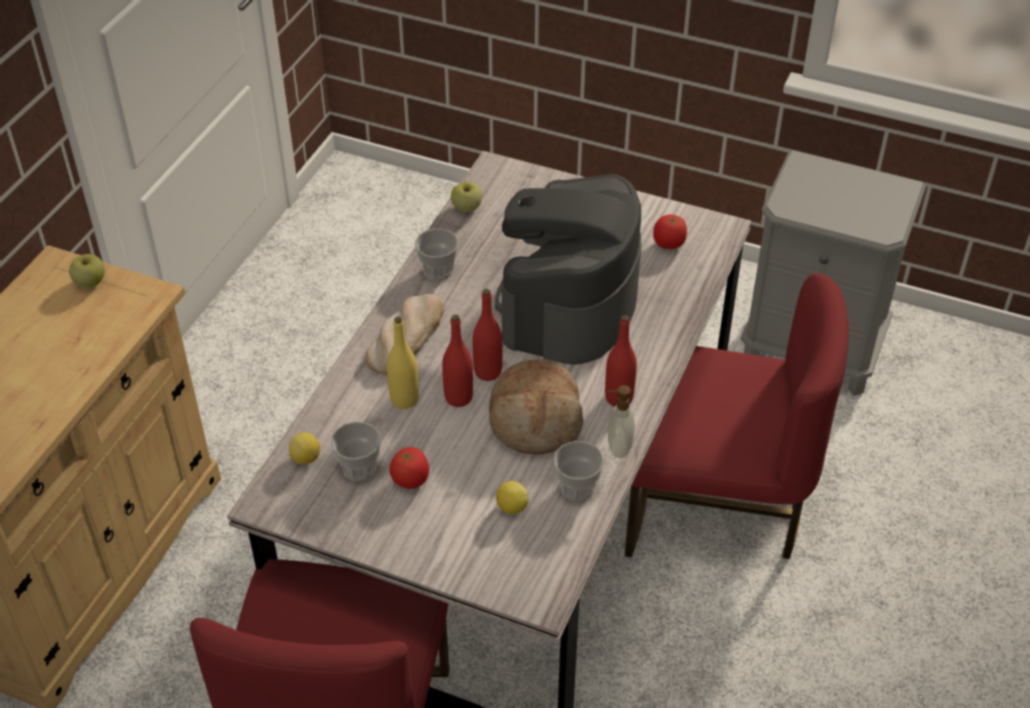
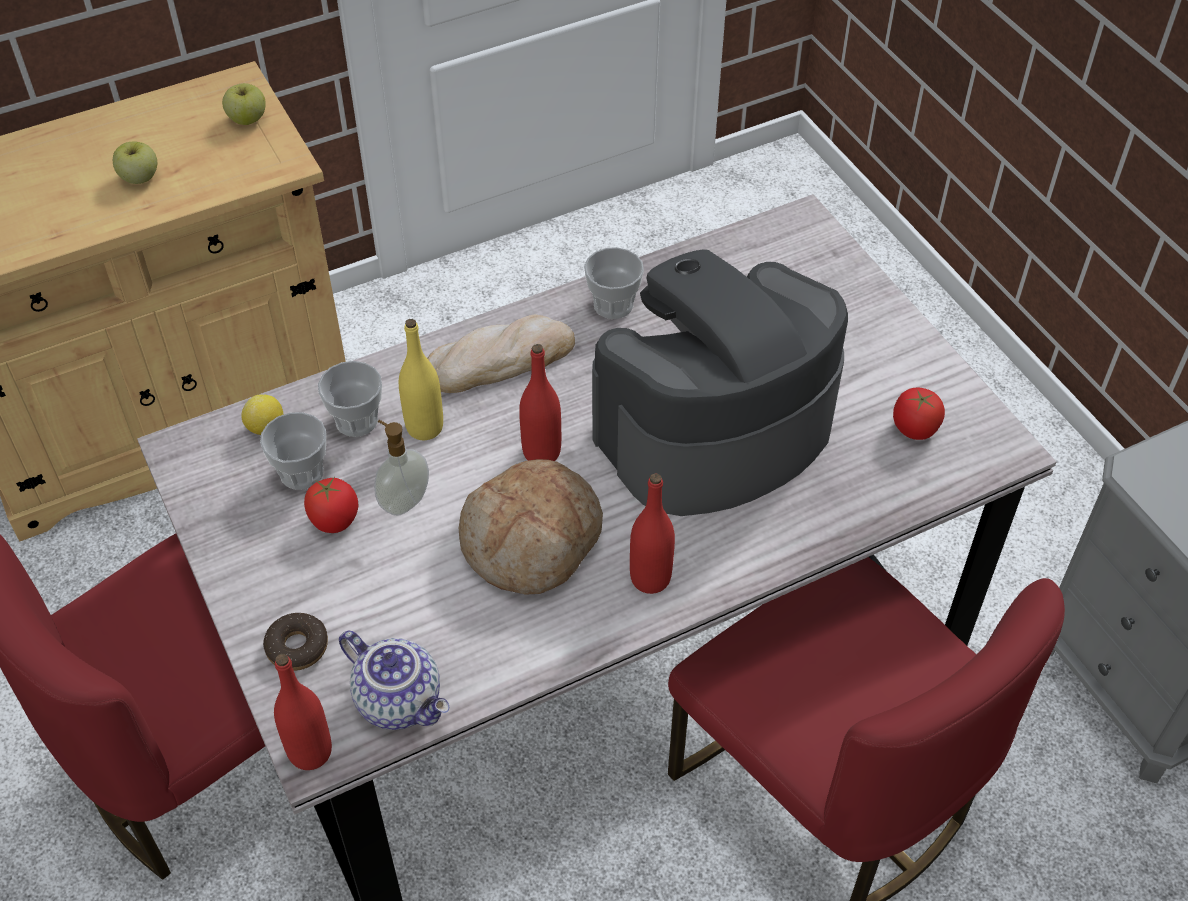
camera: 40 degrees right, 5 degrees up
red bottle [442,315,473,407] -> red bottle moved to [274,654,332,770]
apple [451,182,482,212] -> apple moved to [113,142,157,184]
lemon [496,481,529,514] -> none
cup [553,441,604,501] -> cup moved to [318,361,382,437]
soap dispenser [607,385,635,458] -> soap dispenser moved to [374,420,429,516]
none -> donut [263,613,328,671]
none -> teapot [339,630,449,730]

